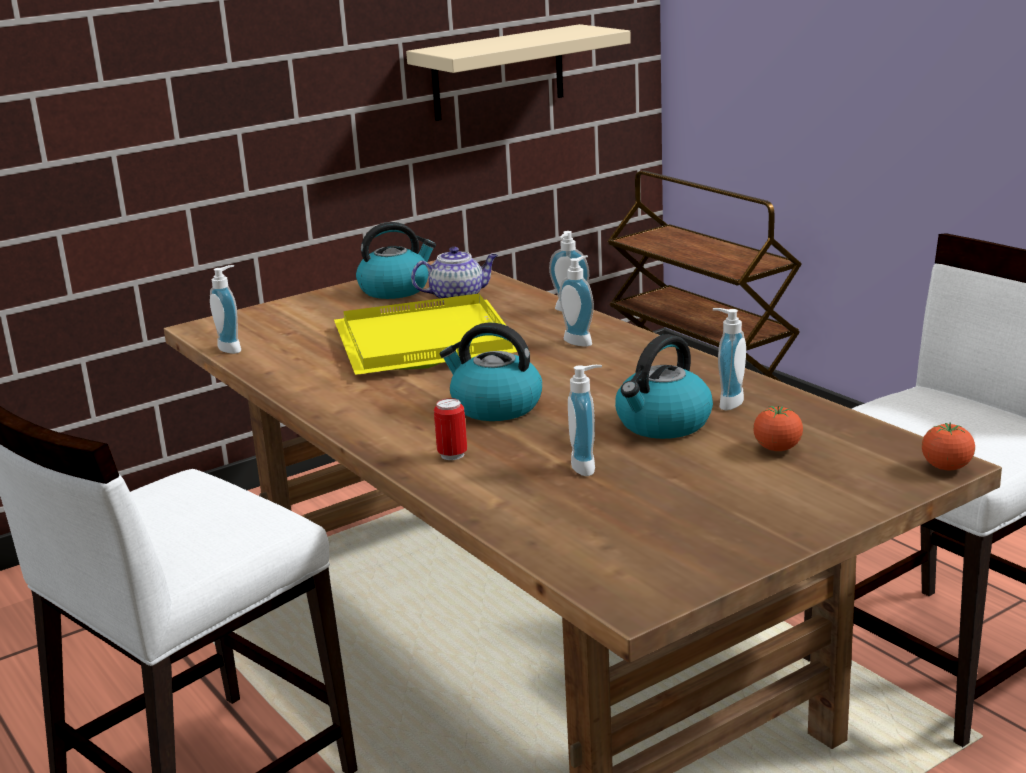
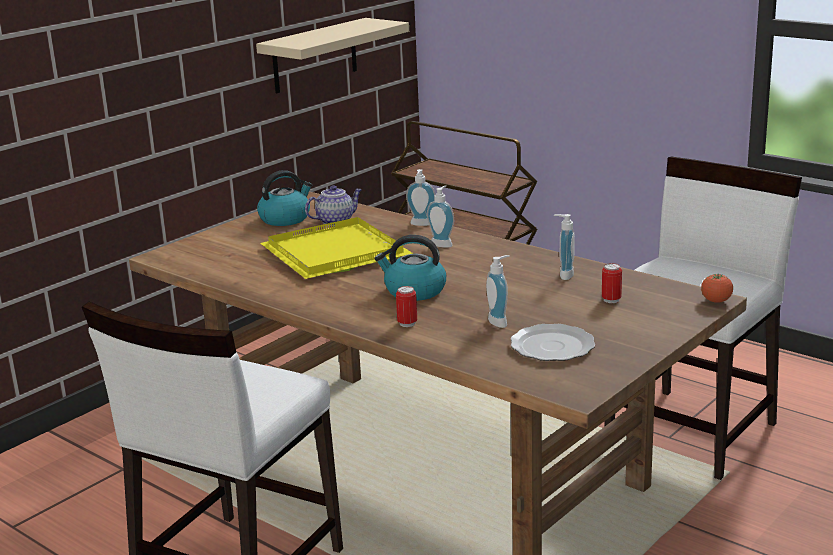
camera: 15 degrees left, 0 degrees up
soap dispenser [210,265,241,354] -> none
kettle [615,334,713,439] -> none
tomato [753,406,803,451] -> can [602,263,622,303]
none -> plate [511,324,595,361]

